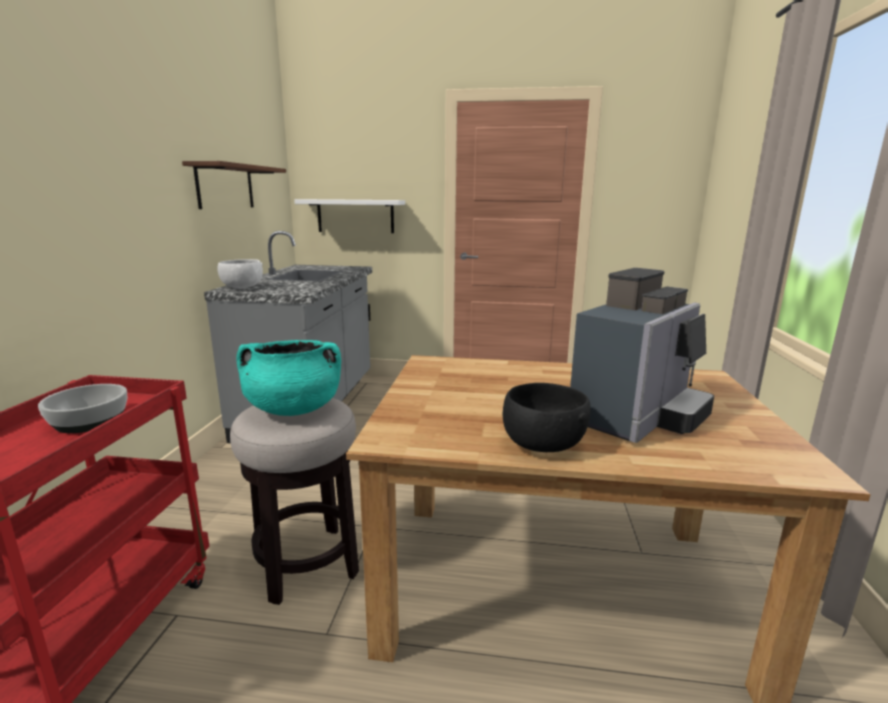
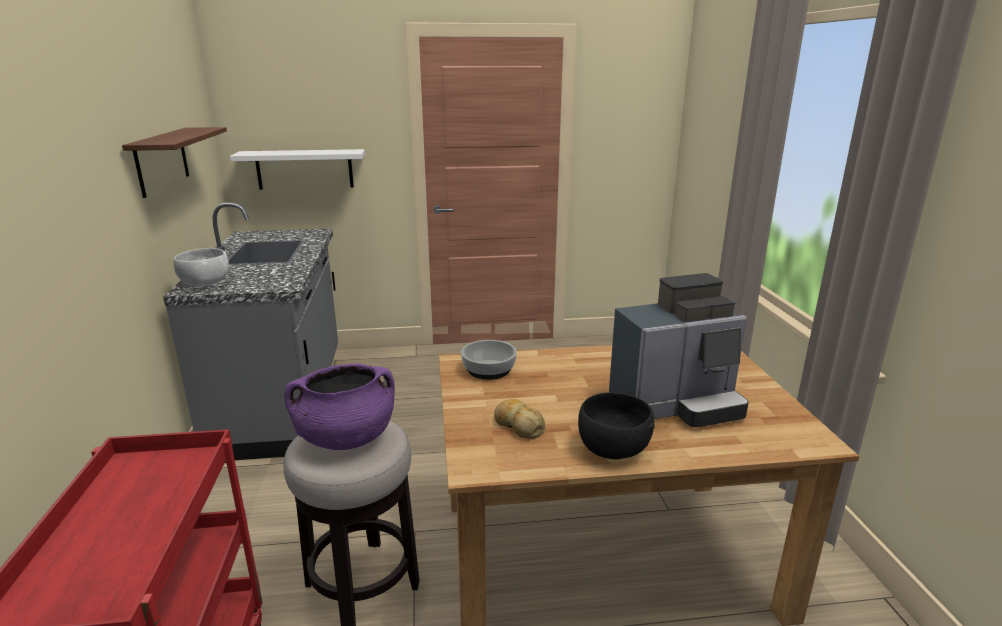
camera: 15 degrees left, 5 degrees up
bowl [38,384,127,433] -> bowl moved to [461,340,517,380]
turquoise cooking pot [236,340,341,416] -> purple cooking pot [284,364,395,450]
coffee machine [570,268,714,443] -> coffee machine turned 45 degrees clockwise [609,273,749,427]
none -> bread [494,399,546,439]

